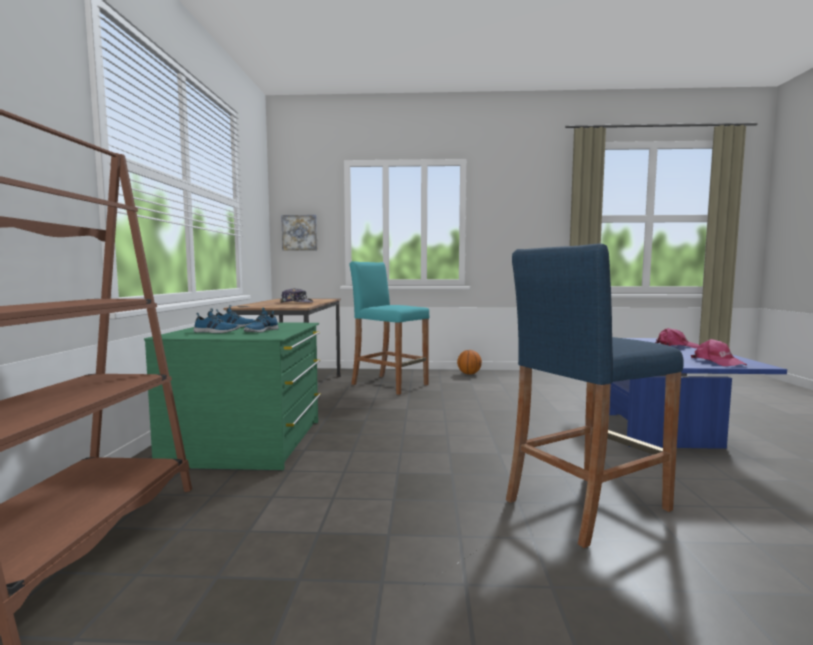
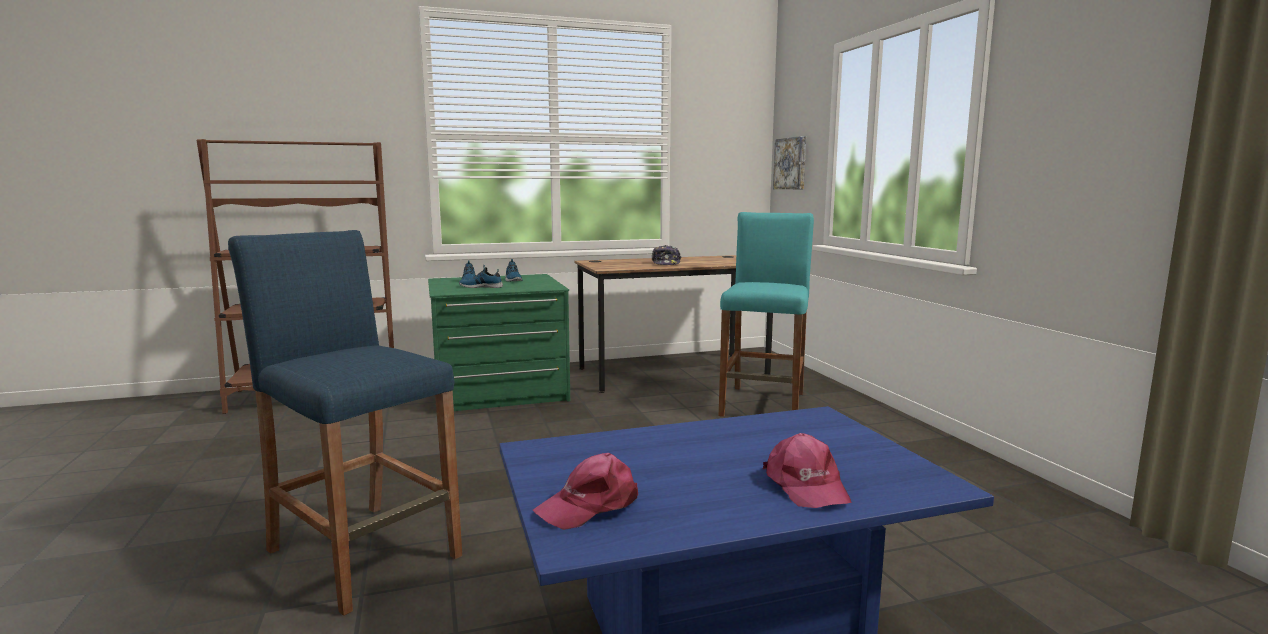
camera: 70 degrees right, 5 degrees up
basketball [457,350,482,375] -> none

